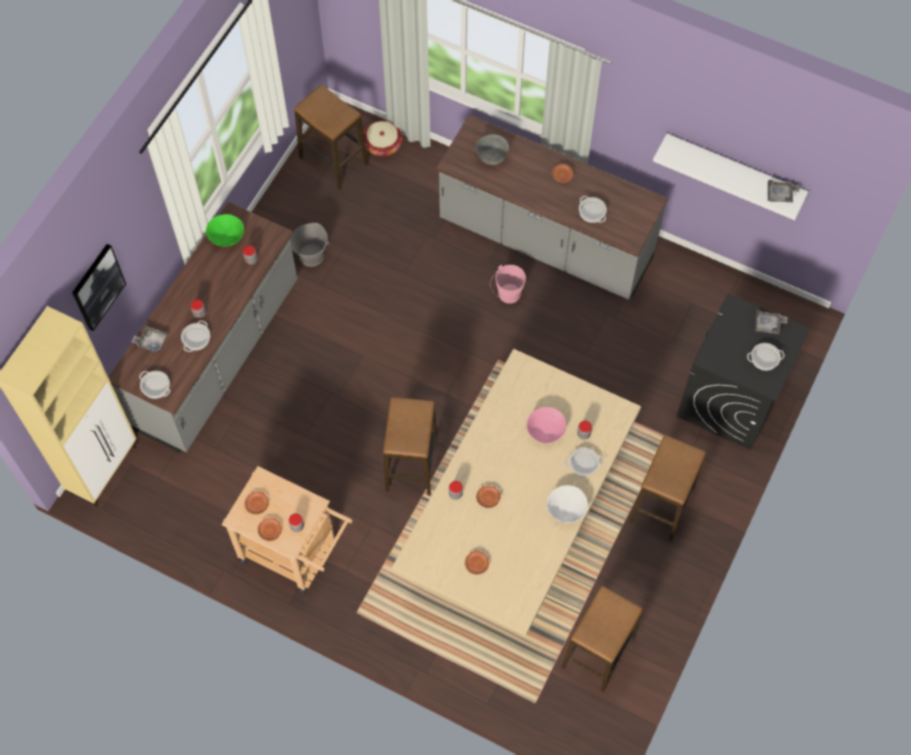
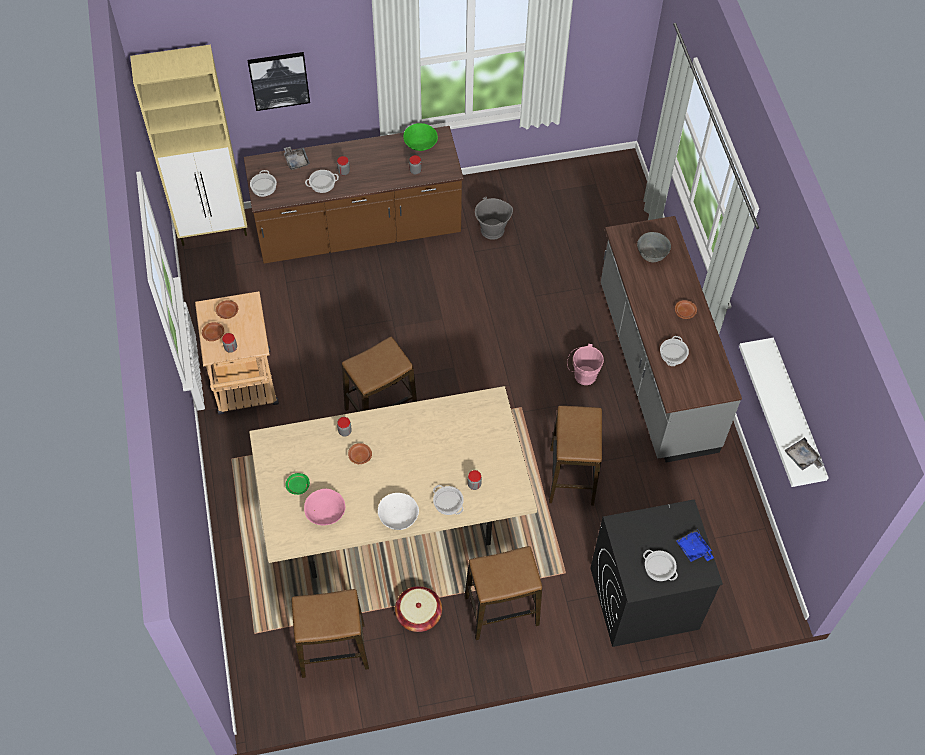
camera: 50 degrees right, 5 degrees down
grey counter [108,202,297,452] -> brown counter [244,126,464,263]
stool [294,84,368,189] -> stool moved to [549,406,602,506]
basket [363,121,403,157] -> basket moved to [395,586,442,632]
brown plate [465,551,489,575] -> green plate [285,473,310,495]
pink bowl [527,407,566,444] -> pink bowl moved to [304,489,345,525]
grey tray [754,310,788,334] -> blue tray [676,529,714,562]

